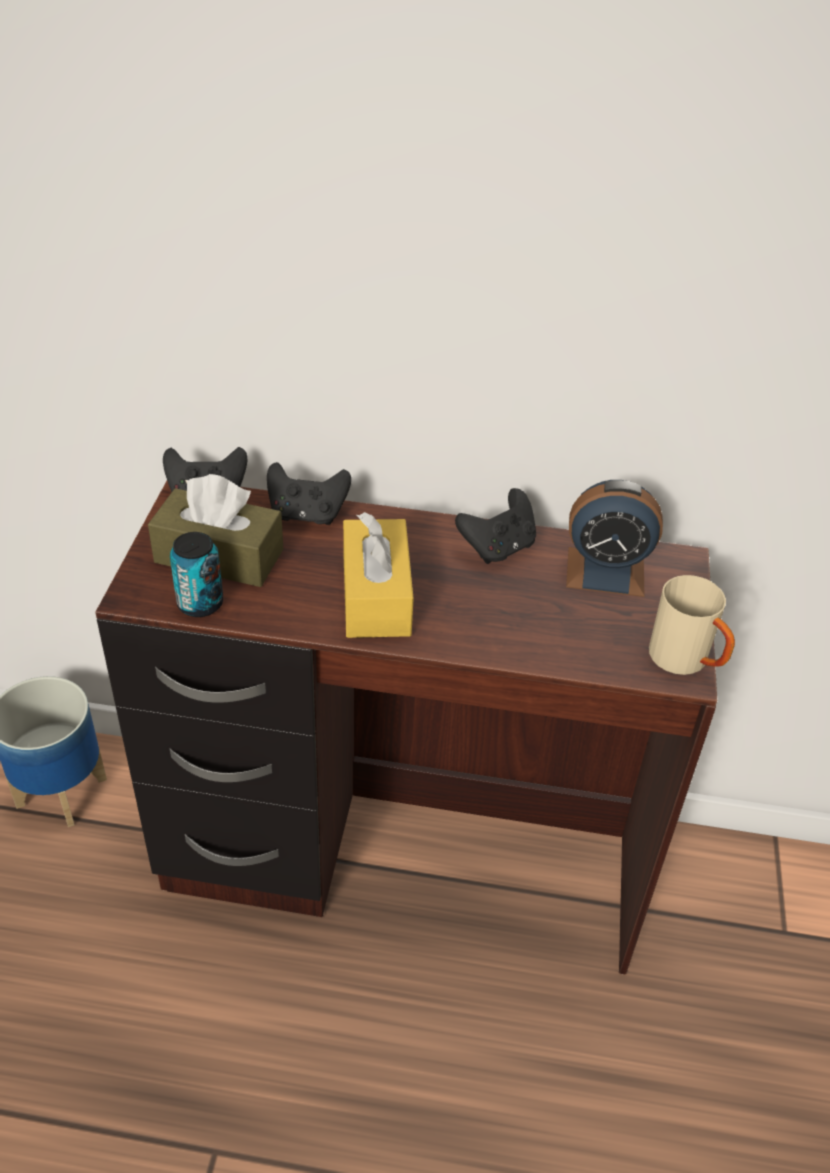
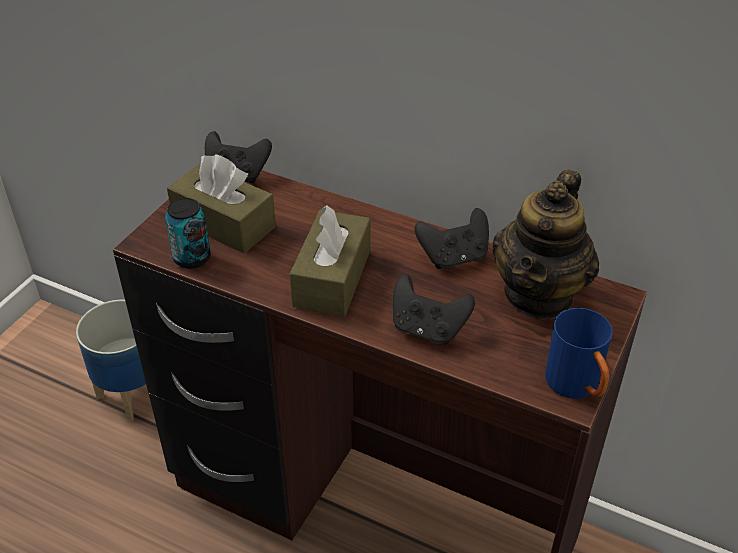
camera: 20 degrees right, 0 degrees up
black game controller [267,462,351,525] -> black game controller moved to [393,275,475,344]
yellow tissue box [343,512,414,638] -> brown tissue box [290,205,371,316]
alarm clock [566,480,663,597] -> teapot [492,169,599,319]
beige mug [649,575,735,675] -> blue mug [545,308,613,399]

